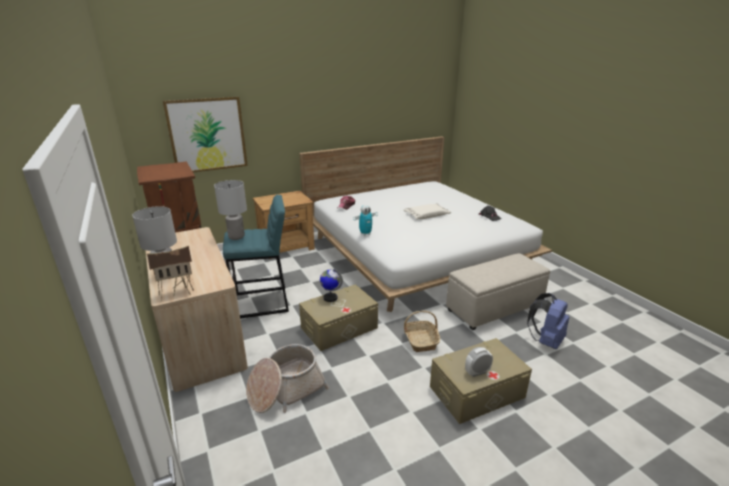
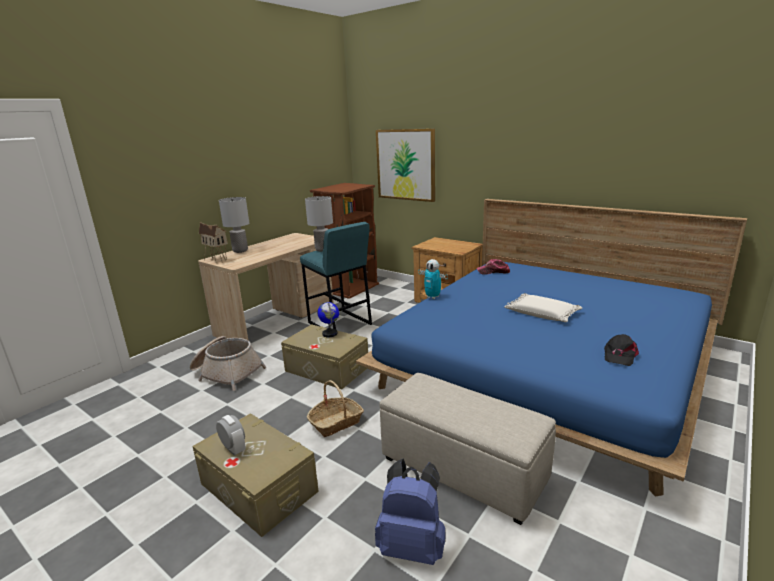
camera: 65 degrees right, 5 degrees down
white bed [299,136,552,312] -> blue bed [356,199,747,497]

